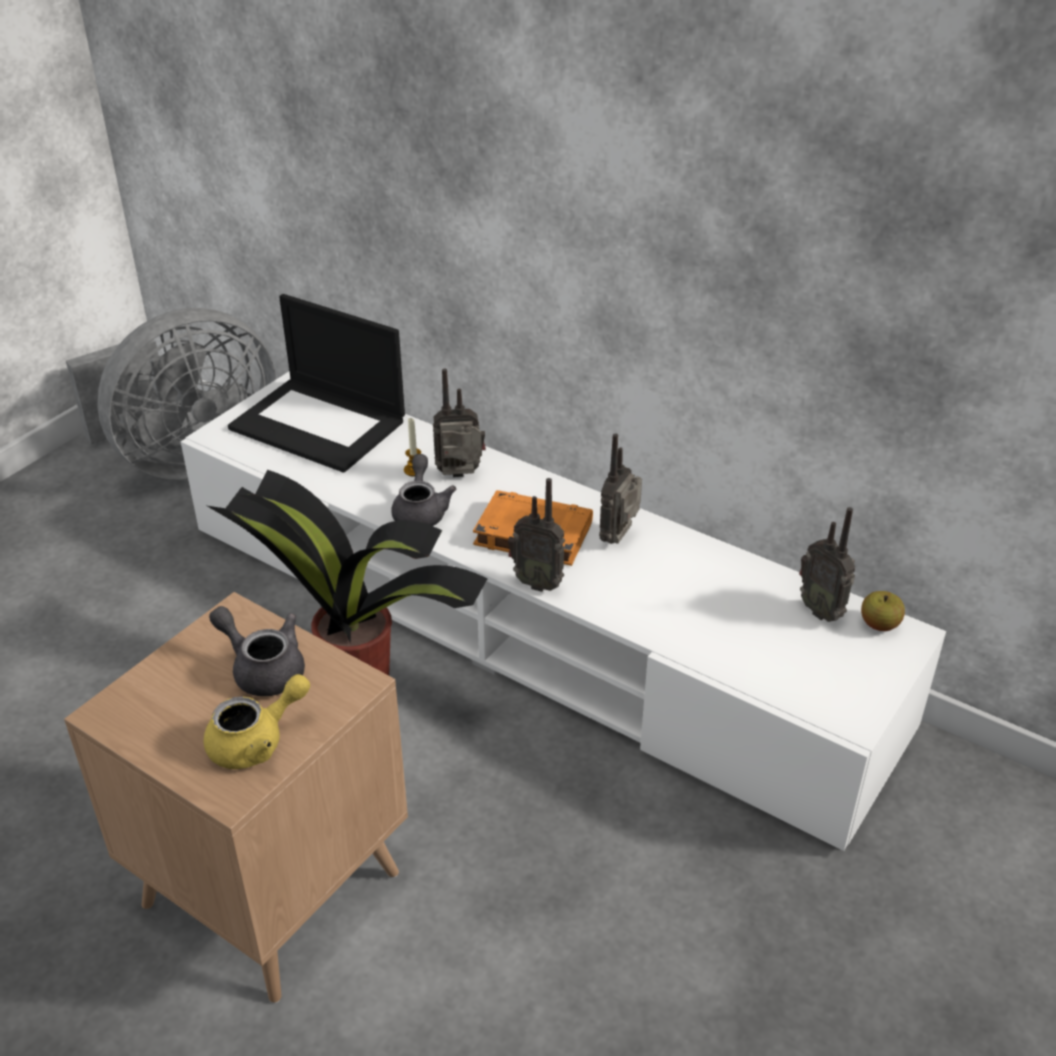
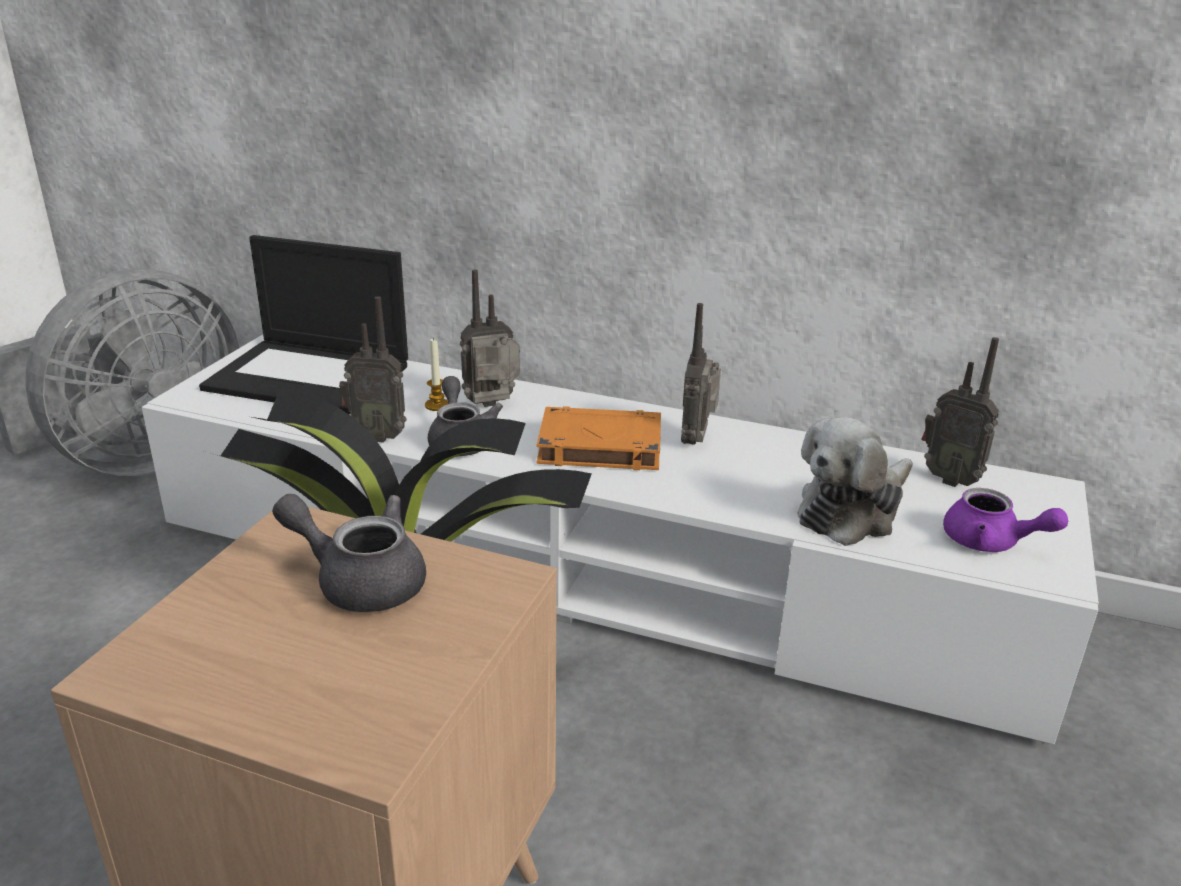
camera: 15 degrees left, 10 degrees down
yellow teapot [204,674,310,769] -> none
radio [508,478,565,592] -> radio moved to [339,296,407,443]
apple [861,591,905,631] -> none
none -> plush toy [798,417,913,546]
none -> purple teapot [943,488,1068,552]

